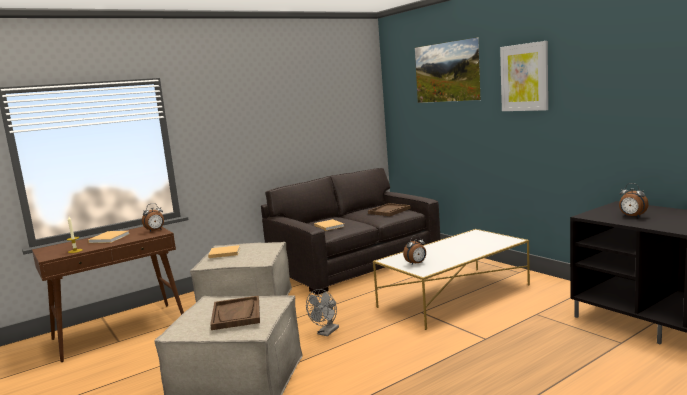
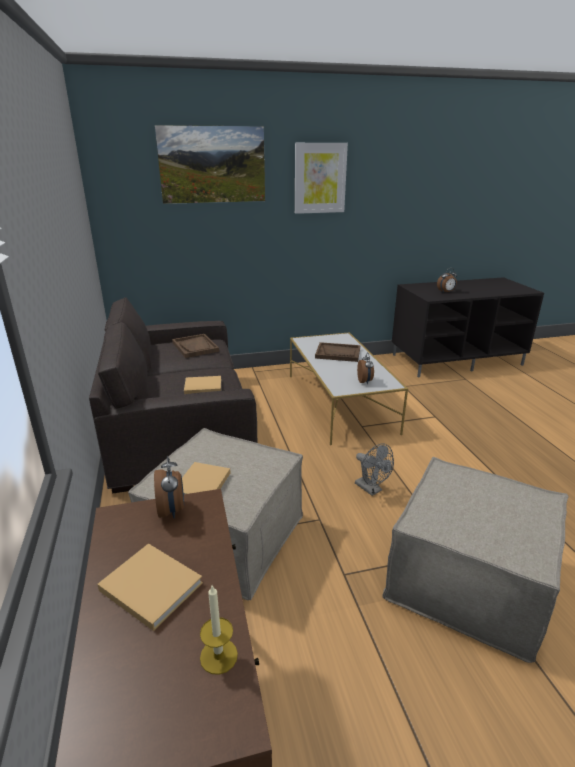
camera: 70 degrees left, 15 degrees up
brown tray [210,295,260,330] -> brown tray moved to [315,342,360,362]

